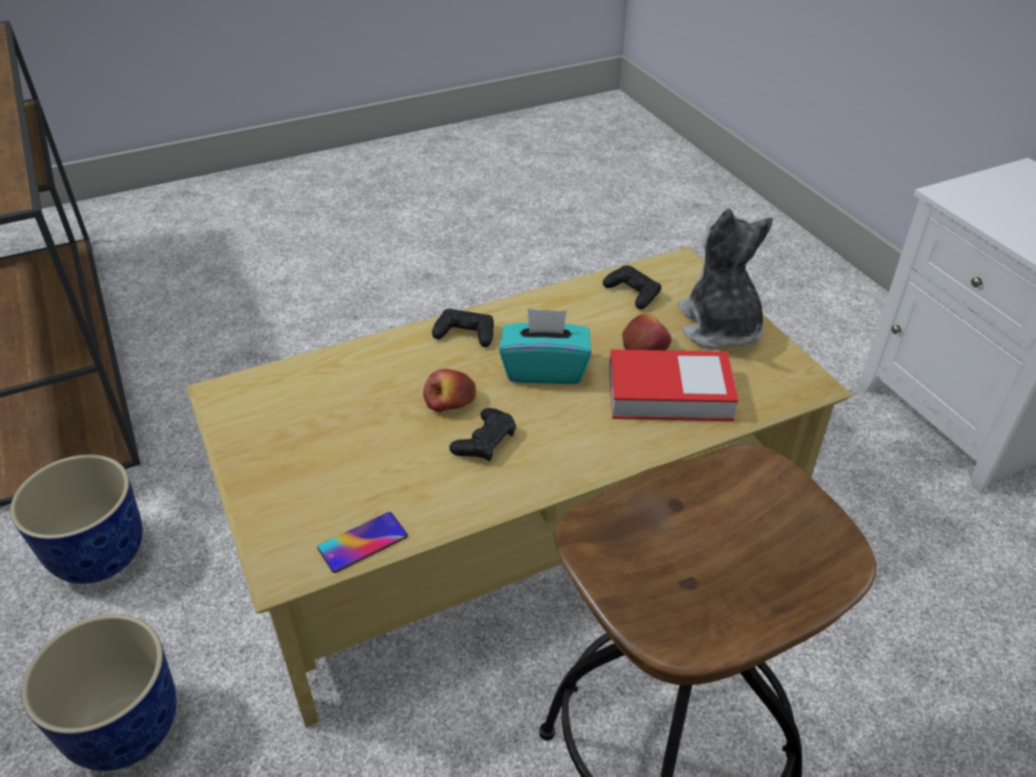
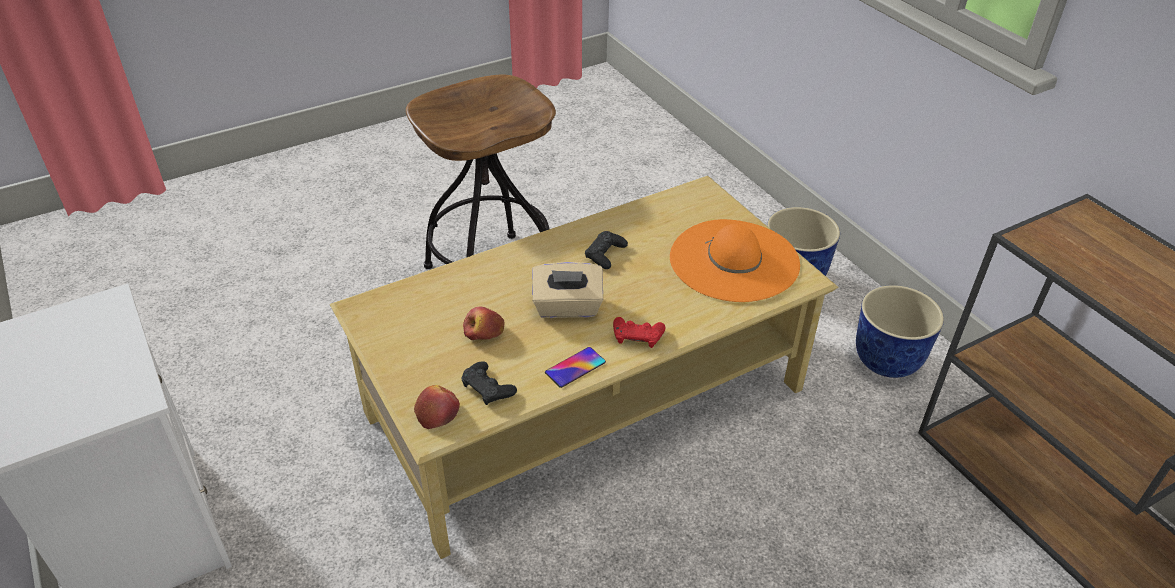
camera: 175 degrees right, 0 degrees up
phone [317,512,408,573] -> phone moved to [545,347,606,388]
apple [423,369,476,413] -> apple moved to [414,385,460,429]
black game controller [432,309,494,347] -> red game controller [613,317,665,348]
turquoise tissue box [499,308,592,384] -> beige tissue box [532,262,603,318]
book [609,349,739,421] -> none
plush toy [677,208,773,350] -> none
none -> orange hat [670,219,800,302]

